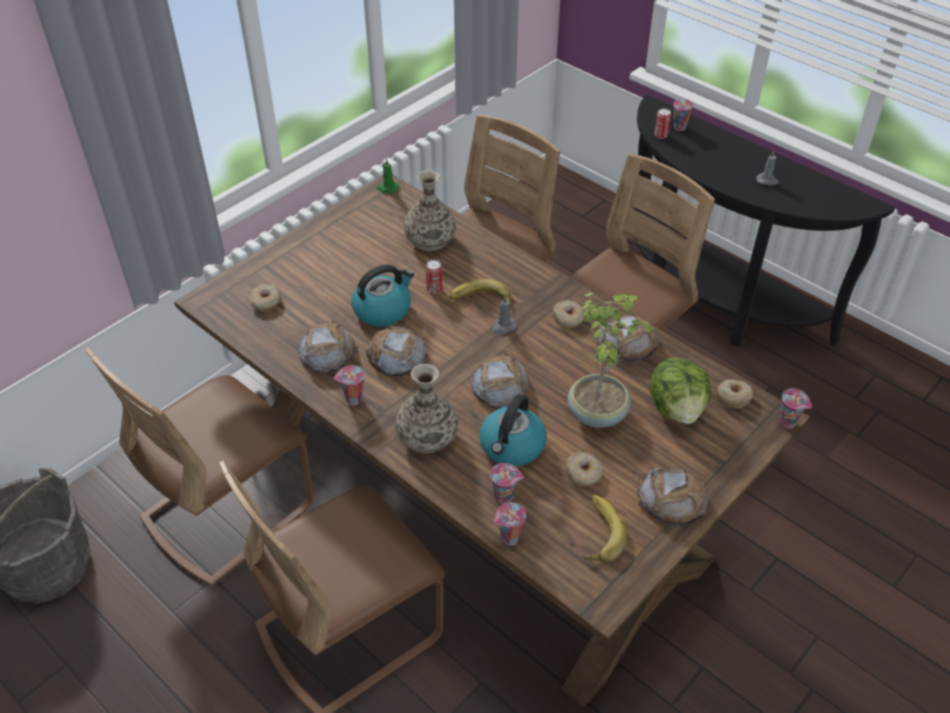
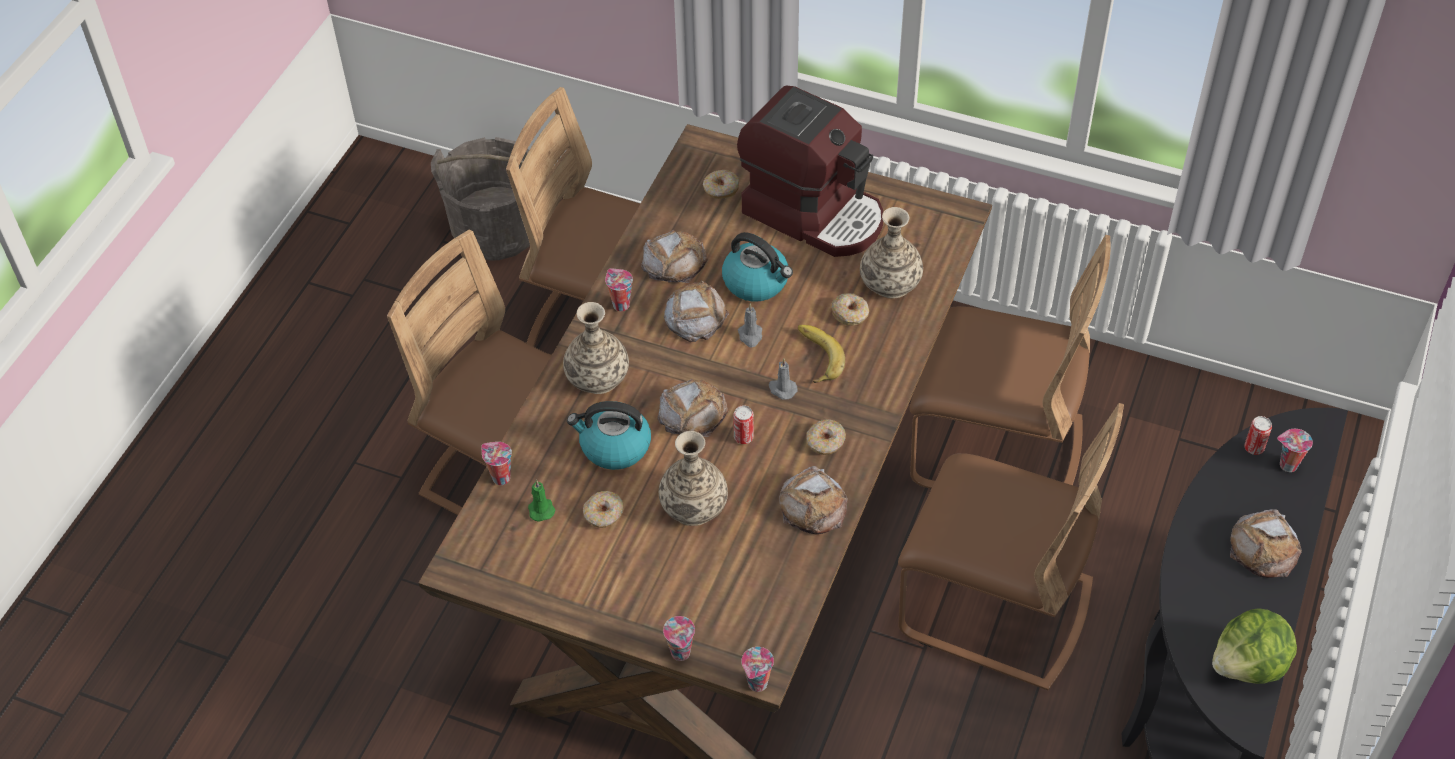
camera: 70 degrees right, 5 degrees up
green candle [377,158,399,193] -> green candle moved to [528,479,556,522]
can [426,260,442,294] -> can moved to [733,405,754,444]
cup [490,463,524,505] -> cup moved to [663,616,695,661]
potted plant [568,292,655,428] -> vase [659,431,728,526]
banana [584,495,627,562] -> none
bread [637,467,709,529] -> bread moved to [1230,509,1302,578]
lettuce [650,358,711,424] -> lettuce moved to [1212,608,1297,684]
donut [717,379,753,408] -> donut moved to [831,293,869,326]
grey candle [756,151,779,186] -> grey candle moved to [738,303,762,347]
none -> coffee machine [737,85,883,257]

